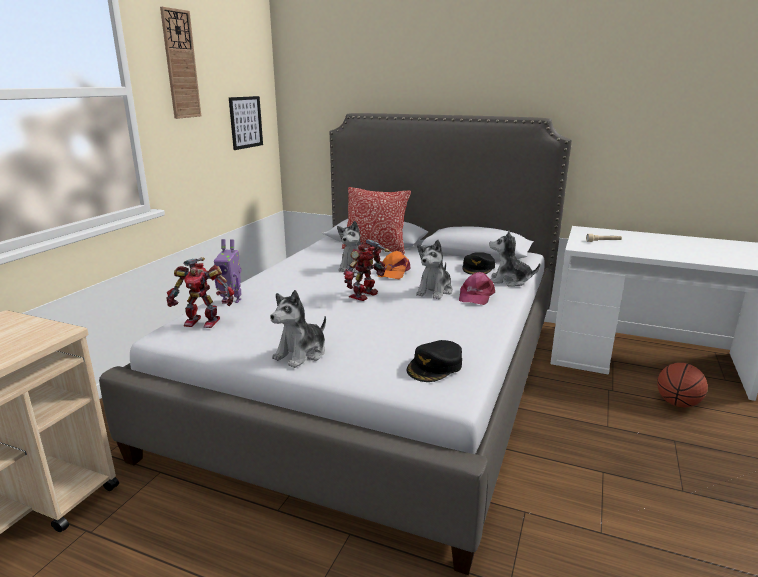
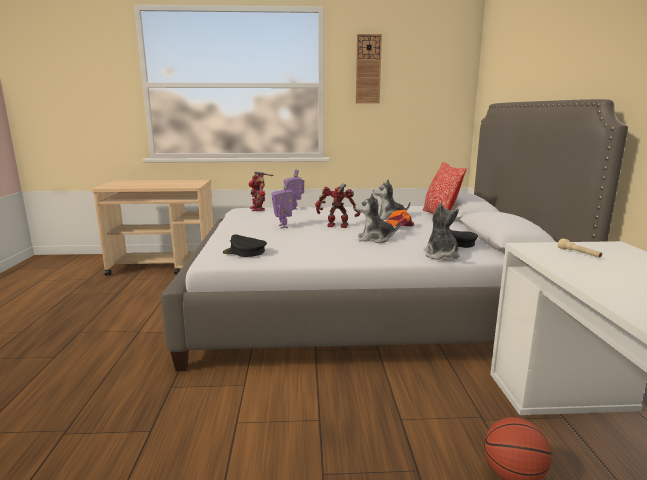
camera: 65 degrees right, 5 degrees down
picture [229,96,263,150] -> none
plush toy [270,290,326,368] -> none
pink cap [459,272,495,305] -> none
none -> toy robot [271,181,296,228]

